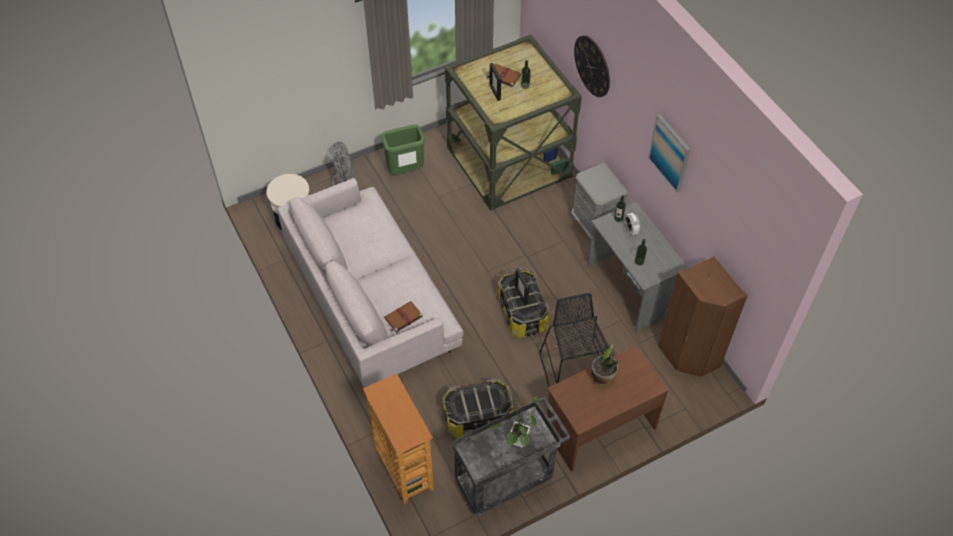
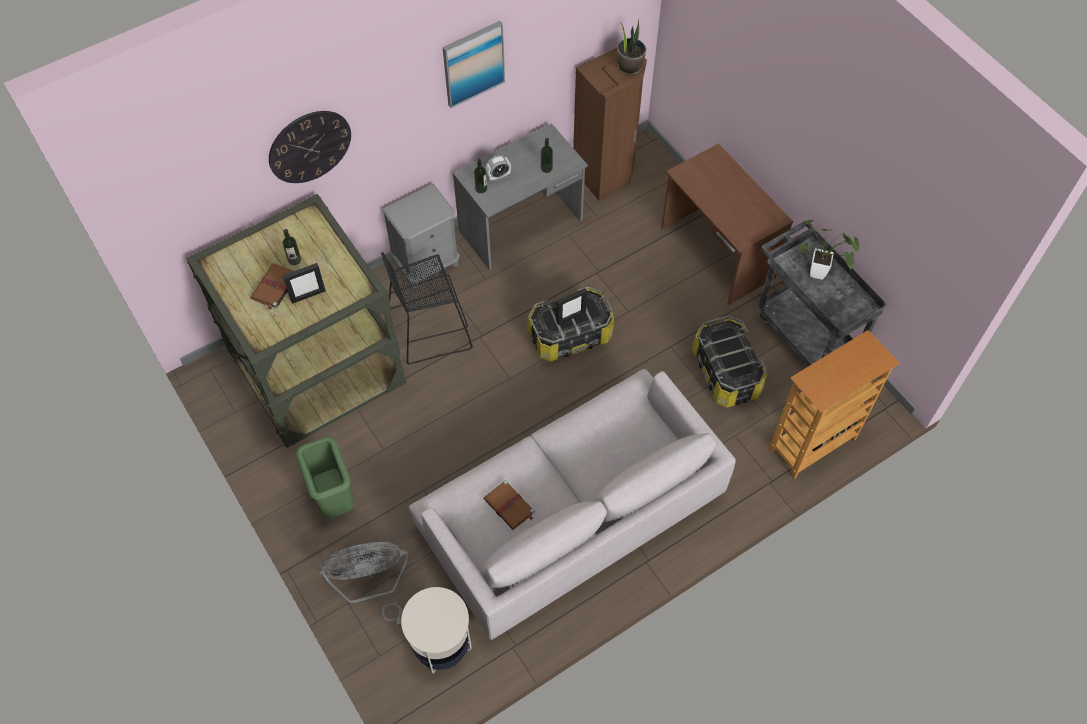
camera: 95 degrees left, 5 degrees up
brown book [384,301,423,333] -> brown book moved to [483,480,535,530]
black stool [539,293,609,387] -> black stool moved to [381,252,473,365]
potted plant [591,344,619,385] -> potted plant moved to [617,20,646,76]

